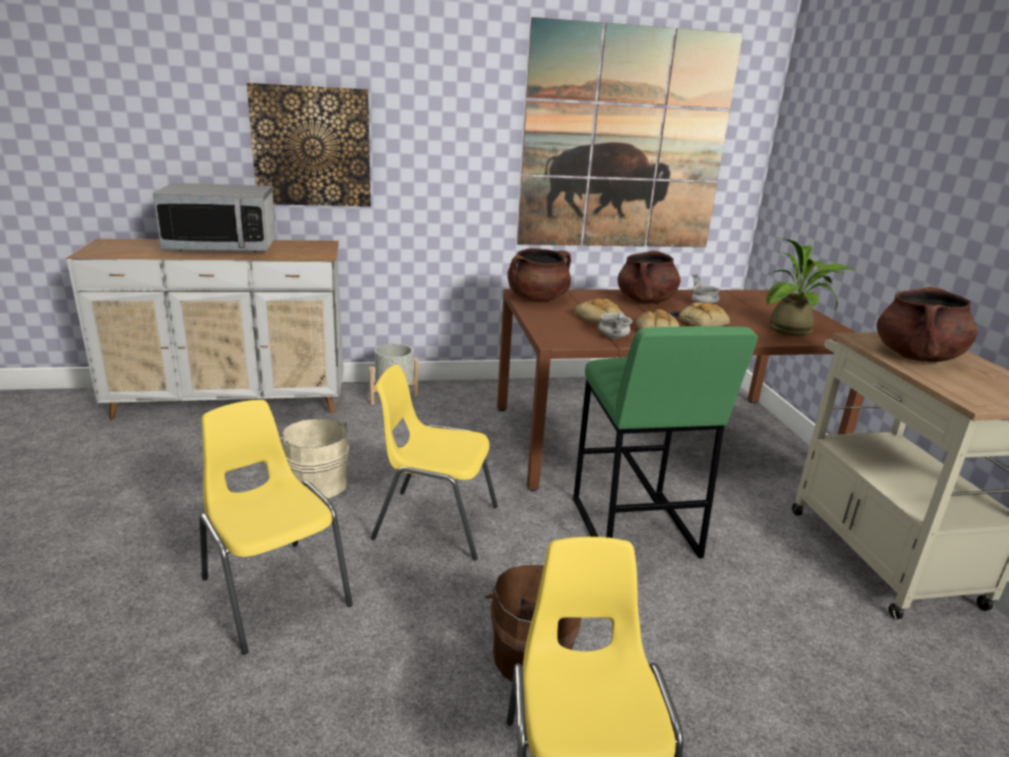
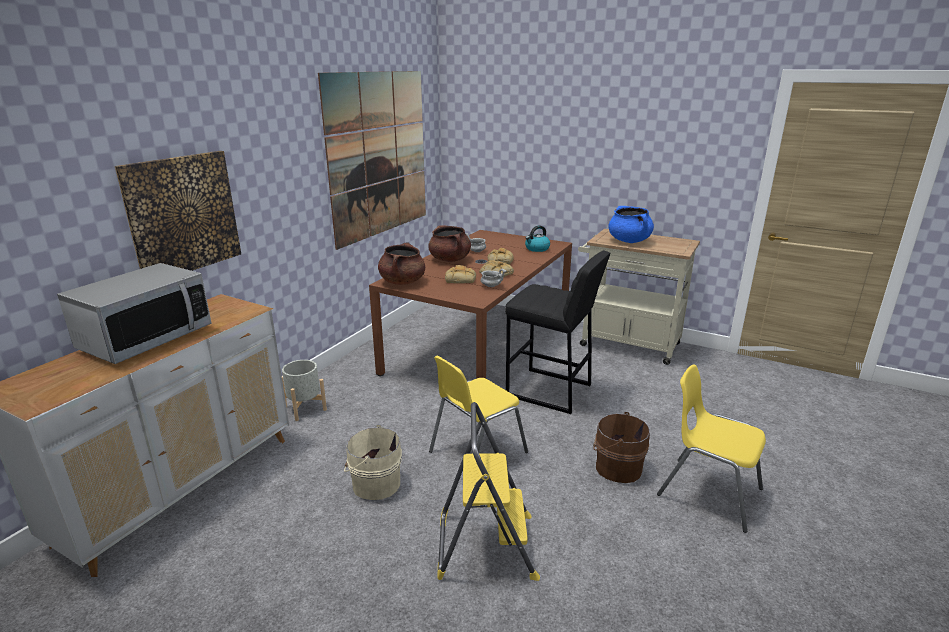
camera: 50 degrees left, 0 degrees up
yellow chair [199,400,353,655] -> yellow step ladder [437,402,540,581]
green stool [573,326,758,558] -> black stool [505,250,610,414]
potted plant [766,237,857,336] -> kettle [525,225,550,252]
brown cooking pot [877,287,978,362] -> blue cooking pot [608,206,654,243]

